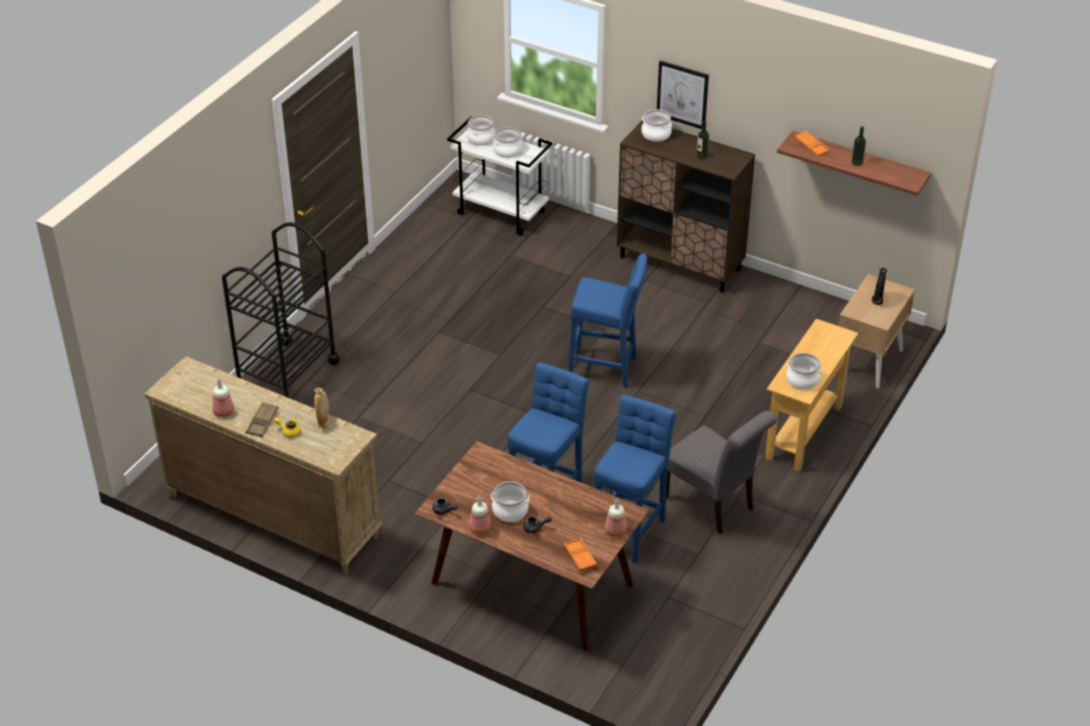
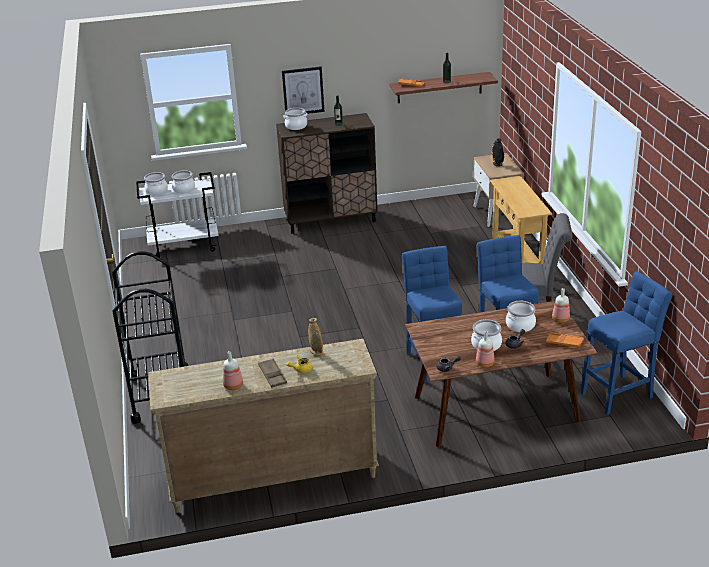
camera: 40 degrees left, 10 degrees down
blue stool [568,253,647,388] -> blue stool moved to [580,272,673,415]
cooking pot [786,353,822,390] -> cooking pot moved to [506,301,536,332]

